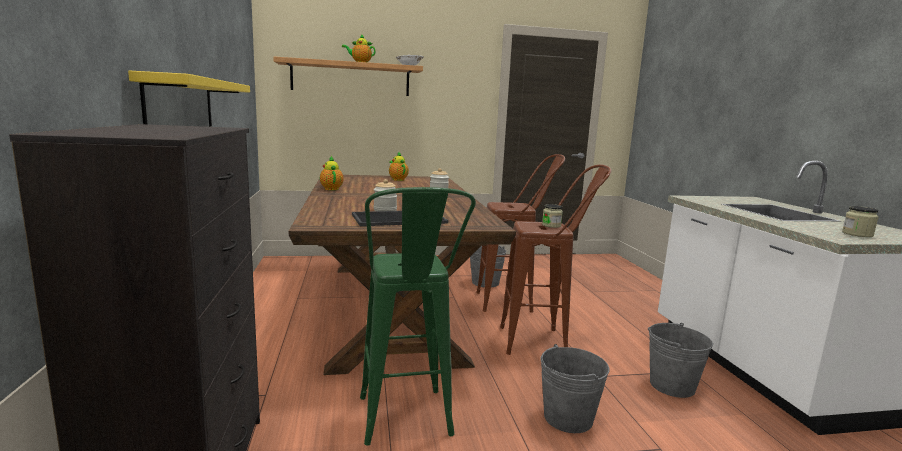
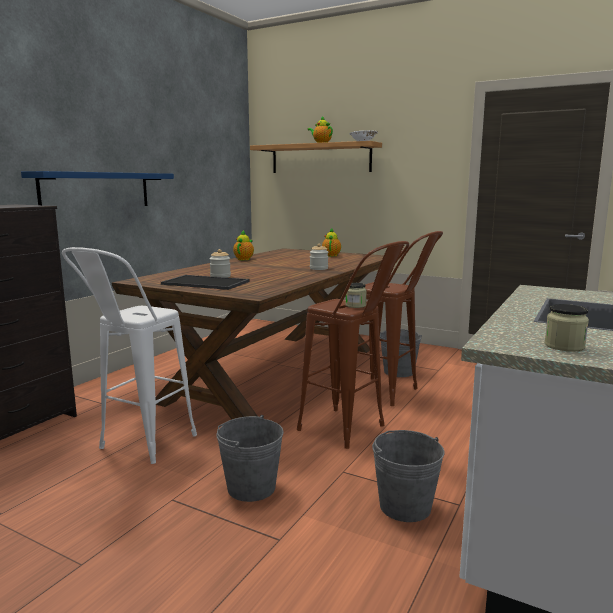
camera: 40 degrees right, 0 degrees up
yellow shelf [128,70,250,126] -> blue shelf [21,171,174,206]
green stool [360,187,476,445] -> white stool [62,247,197,464]

